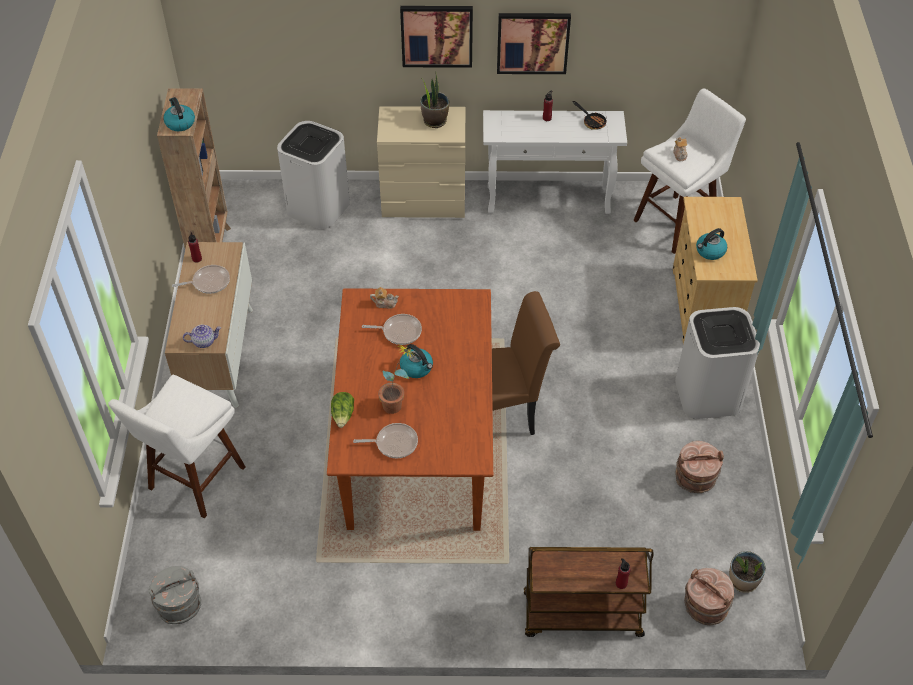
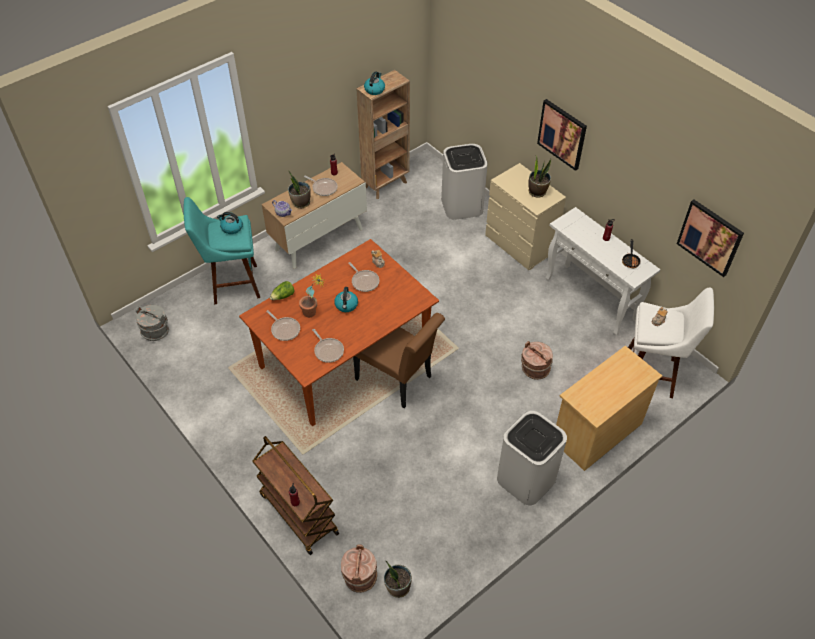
camera: 50 degrees right, 0 degrees up
white stool [108,375,246,519] -> turquoise stool [184,197,260,305]
picture [497,13,571,74] -> picture moved to [677,200,744,277]
brown bucket [675,441,724,493] -> brown bucket moved to [521,341,553,380]
kettle [696,228,727,260] -> kettle moved to [217,212,243,234]
none -> potted plant [288,170,311,209]
none -> frying pan [312,329,344,363]

